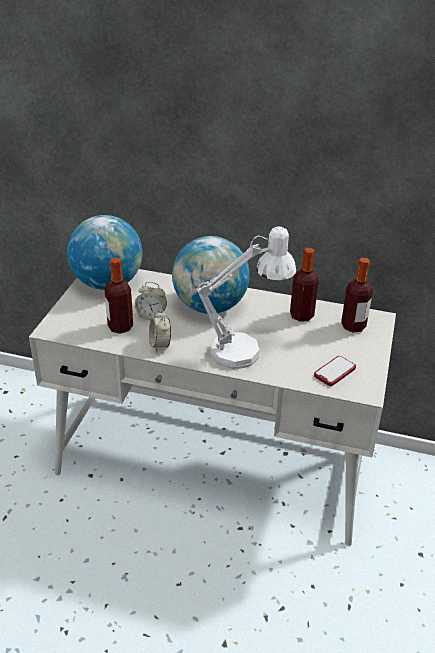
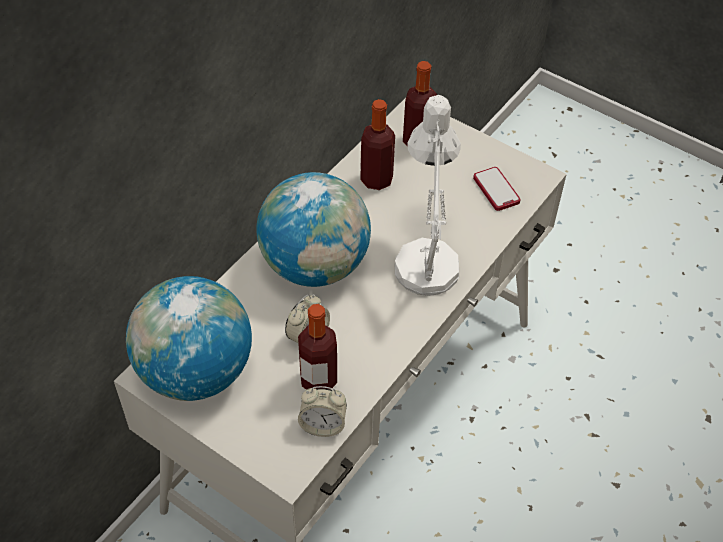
camera: 70 degrees left, 15 degrees up
alarm clock [149,310,171,352] -> alarm clock moved to [298,386,347,437]

